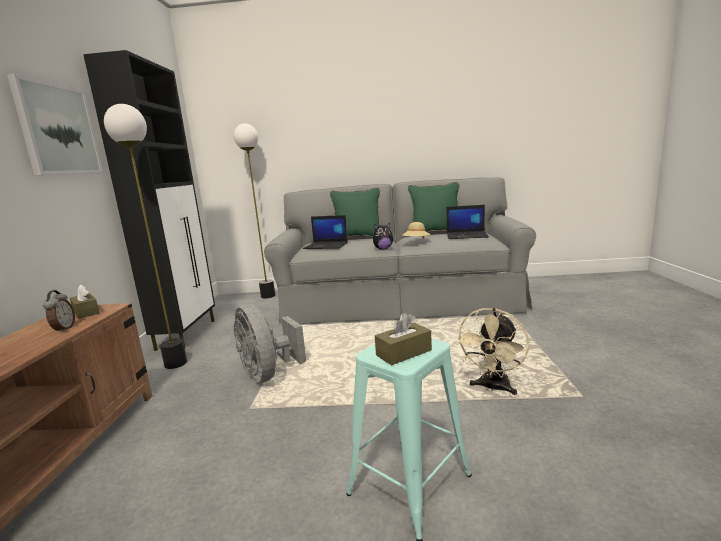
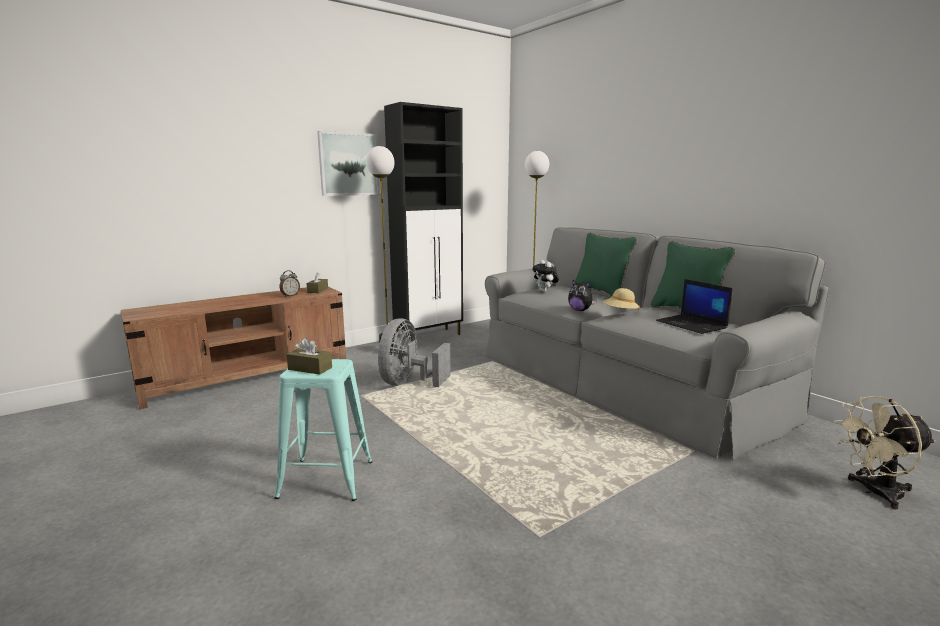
camera: 50 degrees right, 0 degrees up
laptop [303,215,348,249] -> plush toy [532,260,559,292]
beige fan [455,308,529,395] -> beige fan moved to [834,396,936,509]

